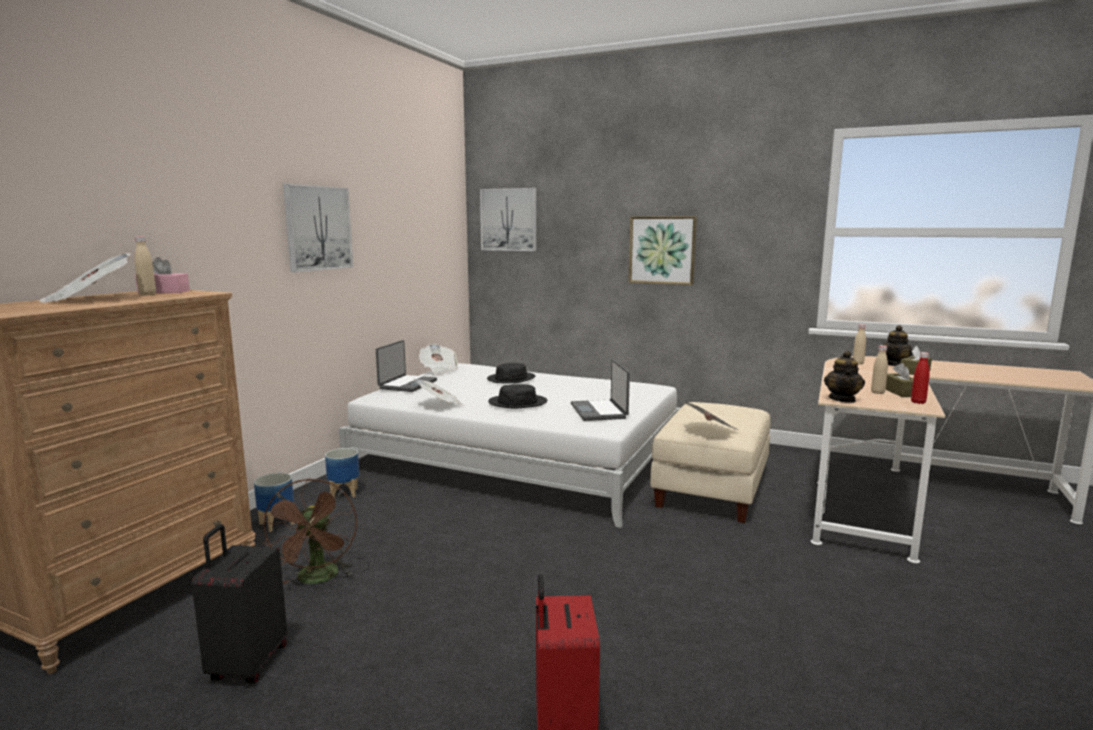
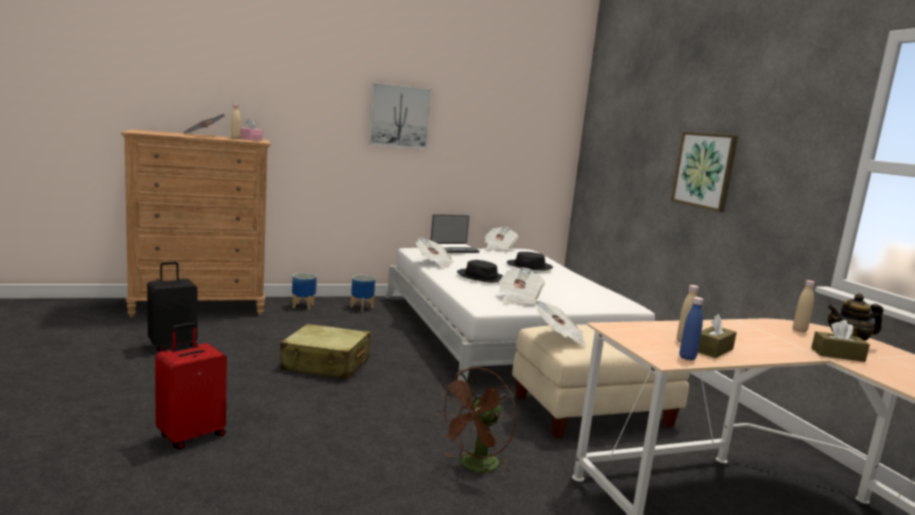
camera: 45 degrees right, 0 degrees up
brown fan [261,478,357,584] -> brown fan moved to [435,367,517,479]
picture [480,188,536,251] -> none
laptop [571,360,630,421] -> newspaper [498,267,545,305]
teapot [824,351,865,403] -> none
red bottle [911,352,930,404] -> blue bottle [679,297,704,360]
none -> beige suitcase [280,324,370,379]

